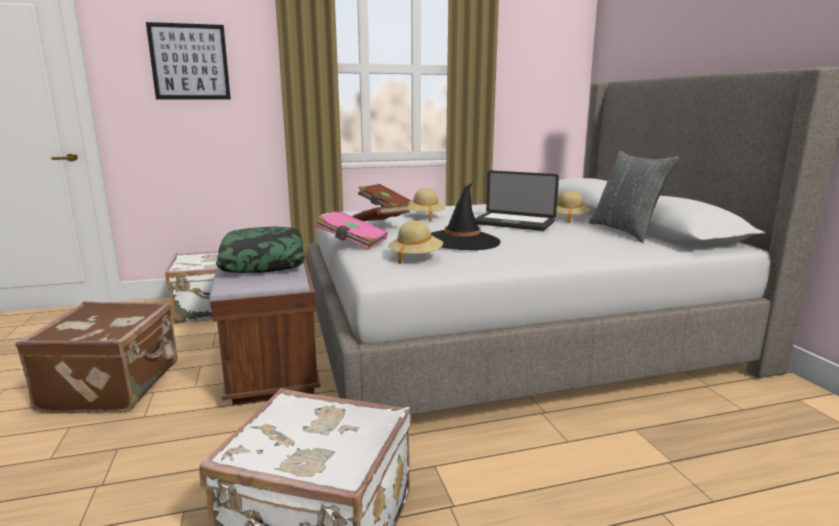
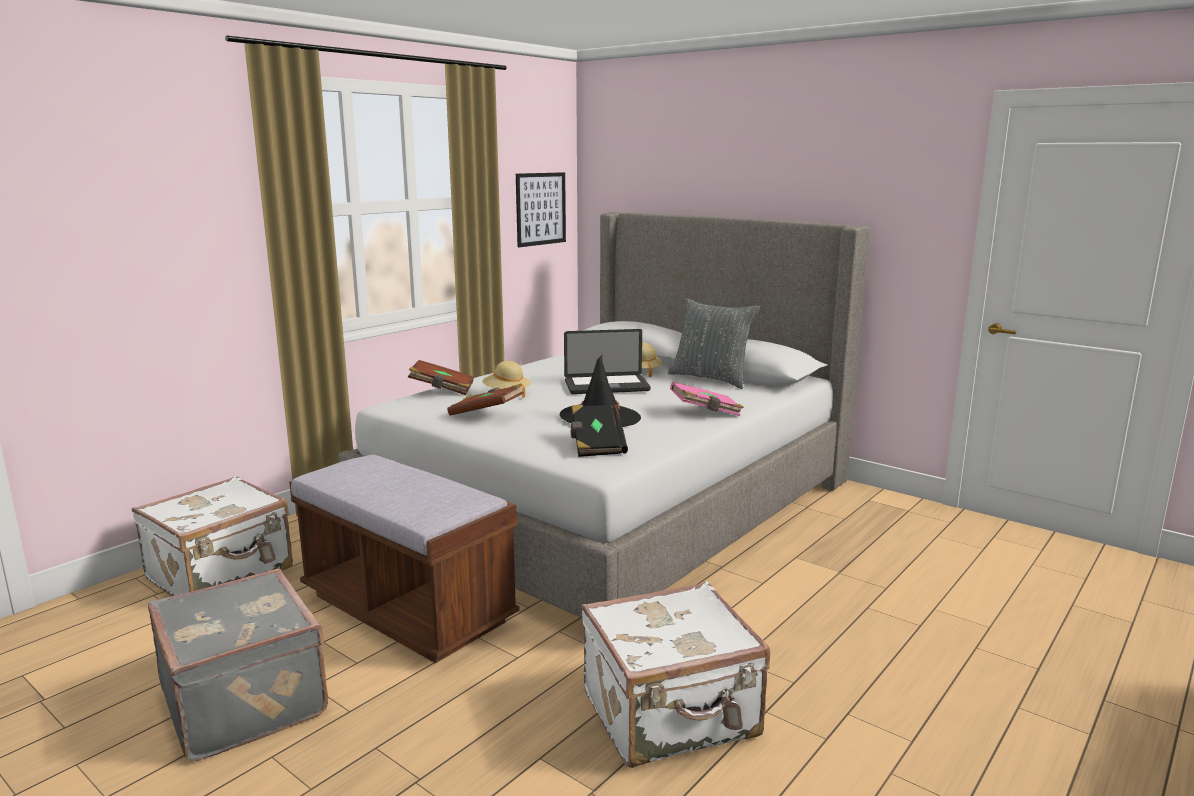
camera: 35 degrees left, 0 degrees up
brown suitcase [15,301,178,413] -> grey suitcase [148,569,328,762]
picture [146,22,231,100] -> picture moved to [516,172,566,247]
pillow [216,227,305,273] -> none
pink book [315,211,388,250] -> pink book moved to [670,382,744,416]
beige hat [388,221,443,265] -> black book [571,405,628,457]

